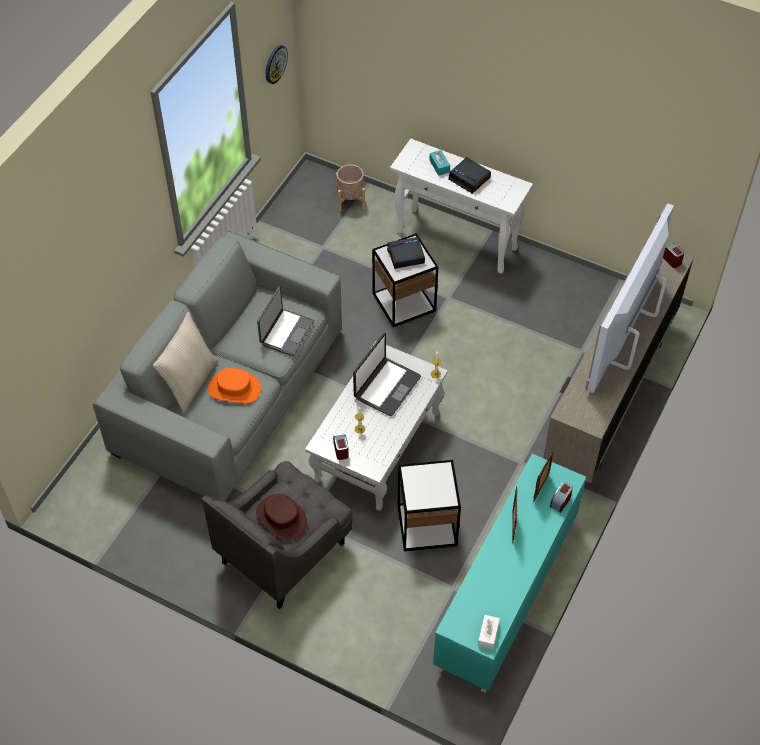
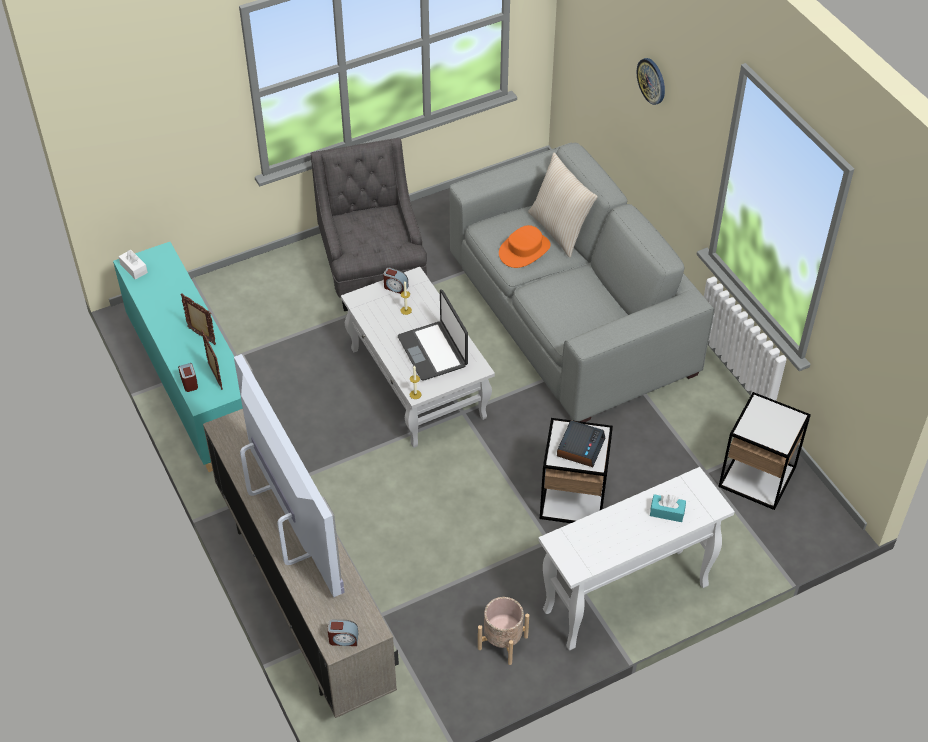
camera: 125 degrees right, 5 degrees down
brown hat [256,494,307,541] -> none
laptop [257,286,315,356] -> none
wall clock [266,45,288,84] -> wall clock moved to [637,58,665,105]
beige planter [336,164,365,211] -> beige planter moved to [478,597,529,665]
side table [397,460,461,551] -> side table moved to [718,392,811,510]
alarm clock [448,157,491,194] -> none

